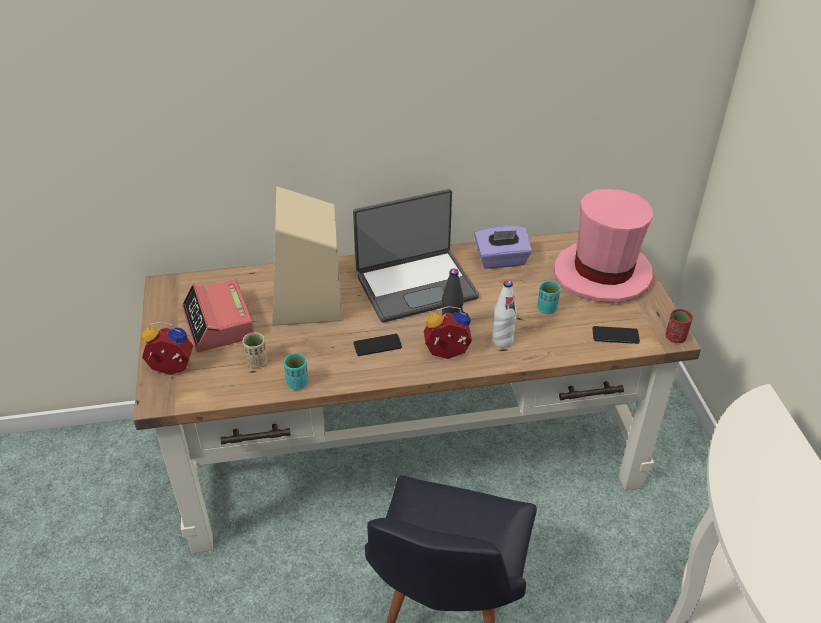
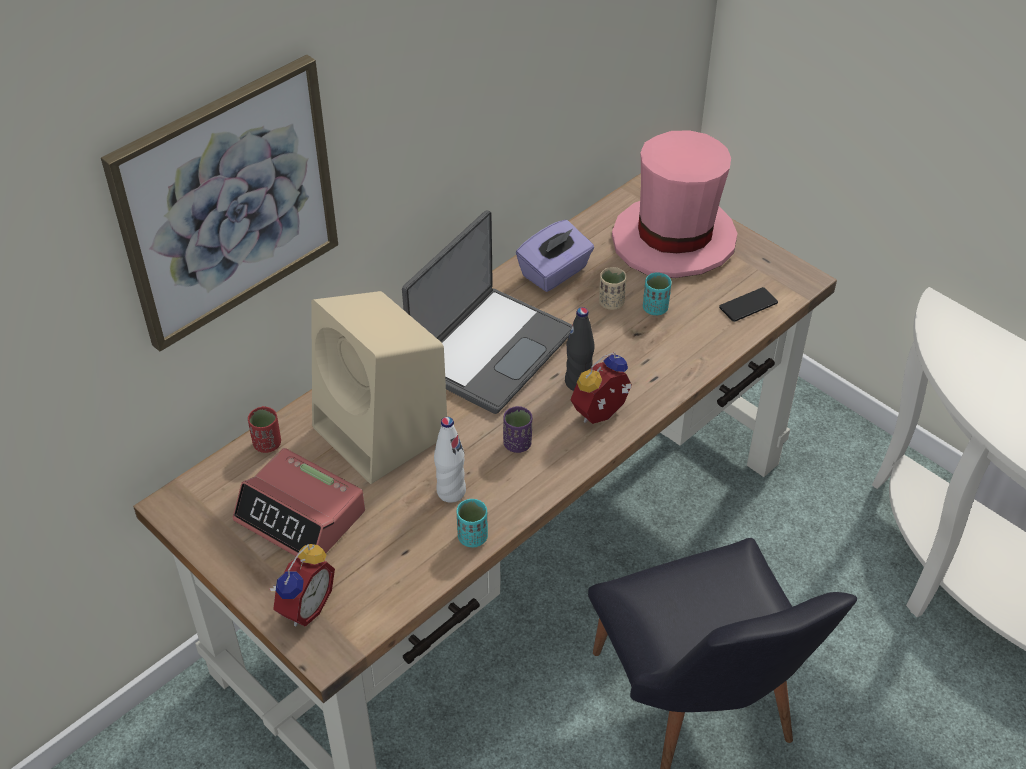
camera: 35 degrees left, 5 degrees up
alarm clock [141,322,194,375] -> alarm clock turned 150 degrees clockwise [269,544,335,627]
beige cup [243,332,267,368] -> beige cup moved to [599,267,626,310]
phone [353,334,402,356] -> purple cup [503,406,532,453]
white bottle [492,280,517,348] -> white bottle moved to [434,417,466,503]
red cup [666,309,693,343] -> red cup moved to [248,406,281,453]
none -> picture [101,55,338,352]

